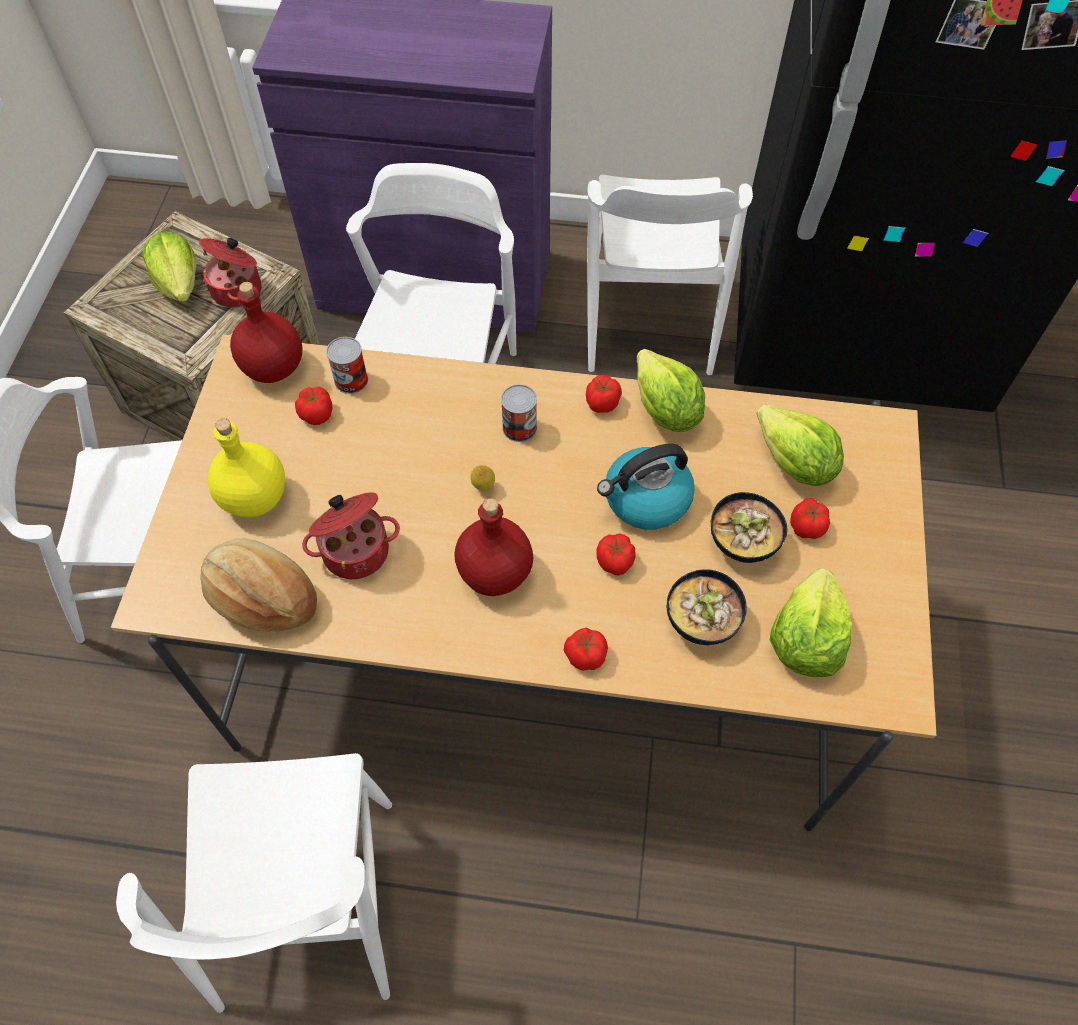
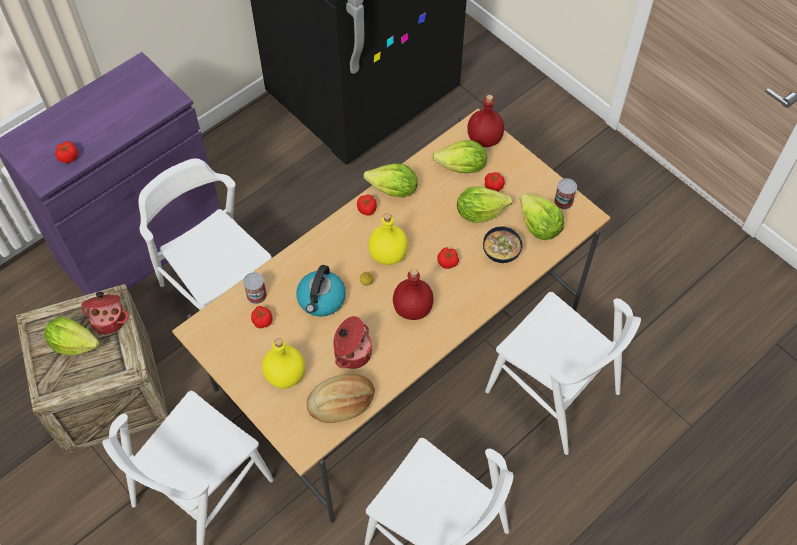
camera: 50 degrees left, 0 degrees up
red bottle [230,282,302,383] -> red bottle moved to [467,95,504,147]
can [501,384,537,442] -> can moved to [554,178,577,209]
tomato [564,628,608,671] -> tomato moved to [55,141,78,163]
white chair [587,175,753,375] -> white chair moved to [485,292,641,455]
kettle [597,443,695,530] -> kettle moved to [296,265,346,317]
bowl [711,492,787,563] -> lettuce [457,187,513,223]
none -> yellow bottle [368,213,408,265]

